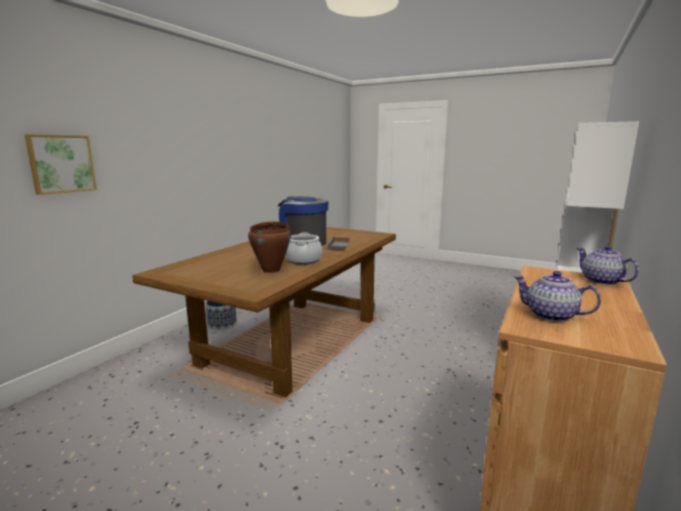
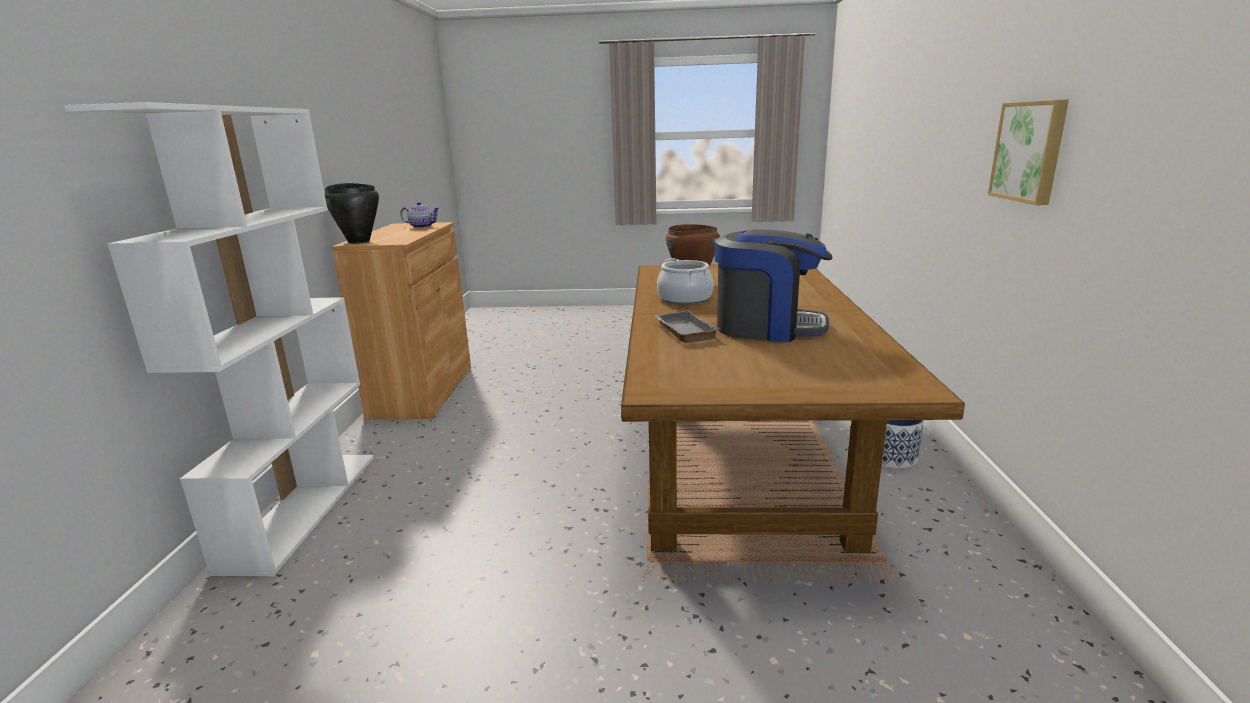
camera: 155 degrees right, 5 degrees up
picture [24,134,97,195] -> picture moved to [988,100,1069,205]
teapot [576,245,639,285] -> black cooking pot [324,183,379,243]

